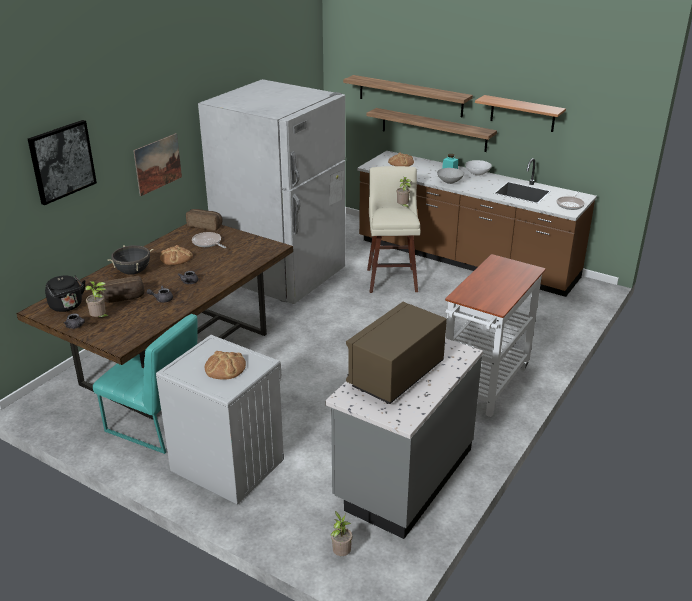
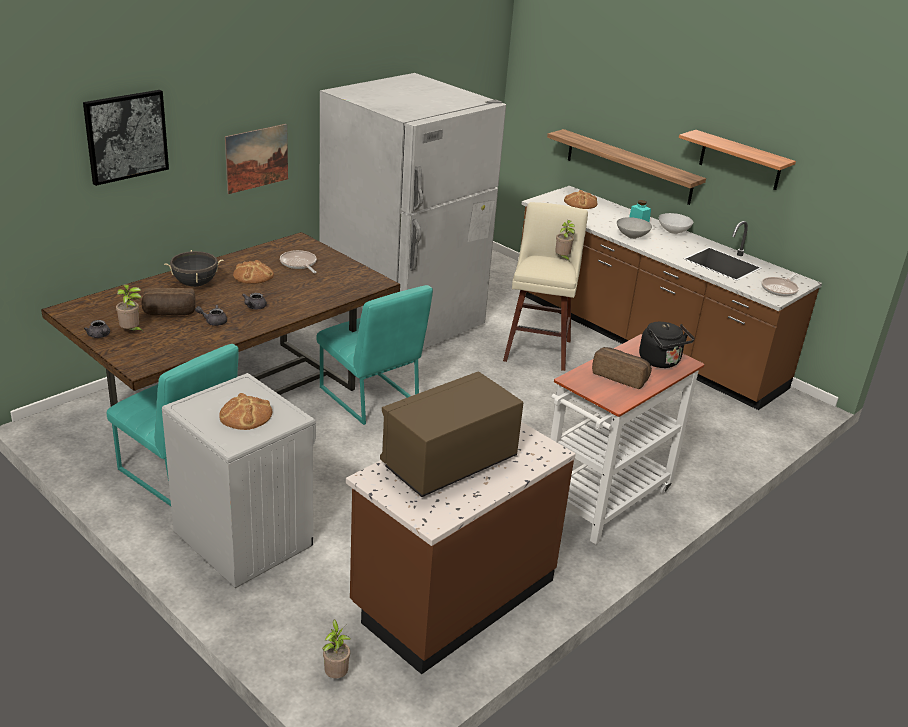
camera: 10 degrees right, 0 degrees up
black kettle [45,276,85,312] -> black kettle moved to [639,322,695,368]
bread [186,209,223,231] -> bread moved to [592,347,652,389]
grey counter [325,338,483,539] -> brown counter [346,422,576,674]
shelf [343,75,473,118] -> none
none -> turquoise chair [316,285,433,425]

